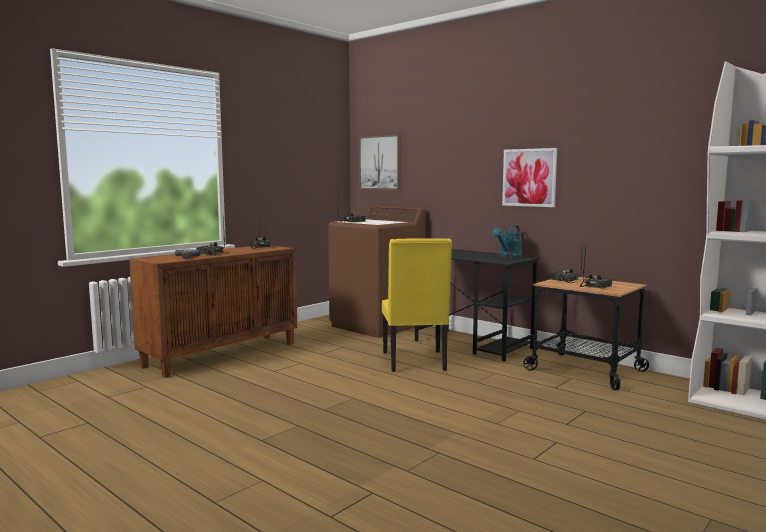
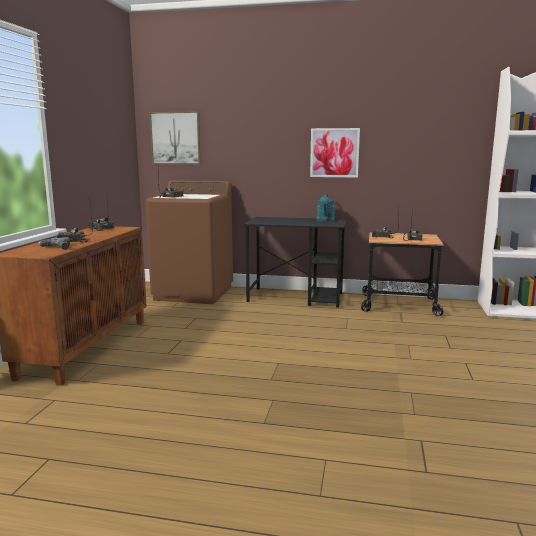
camera: 30 degrees left, 5 degrees up
yellow chair [382,238,452,372] -> none

